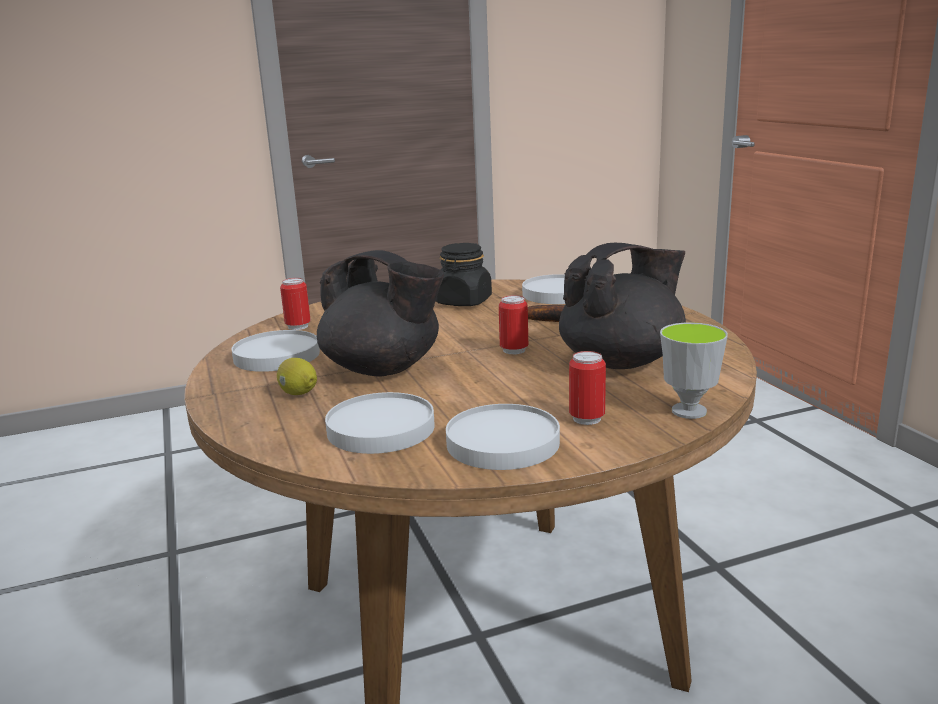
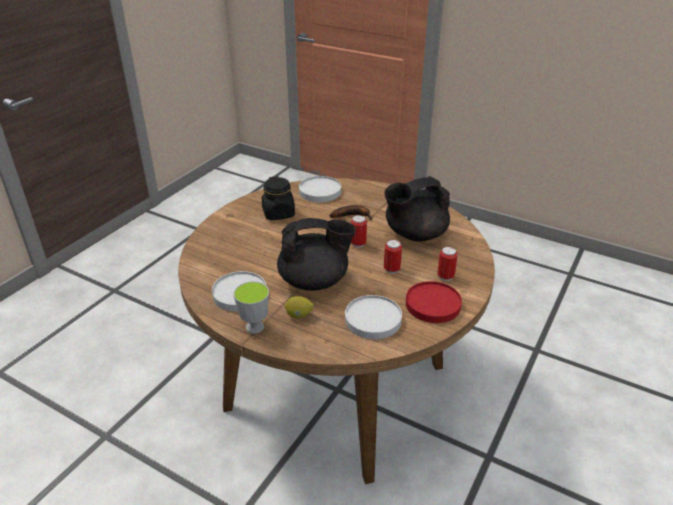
camera: 40 degrees left, 15 degrees up
can [280,278,311,330] -> can moved to [384,240,402,274]
white plate [446,404,560,470] -> red plate [406,281,462,323]
black teapot [559,243,686,369] -> black teapot turned 135 degrees counterclockwise [384,176,450,241]
cup [660,322,728,419] -> cup moved to [234,281,269,334]

